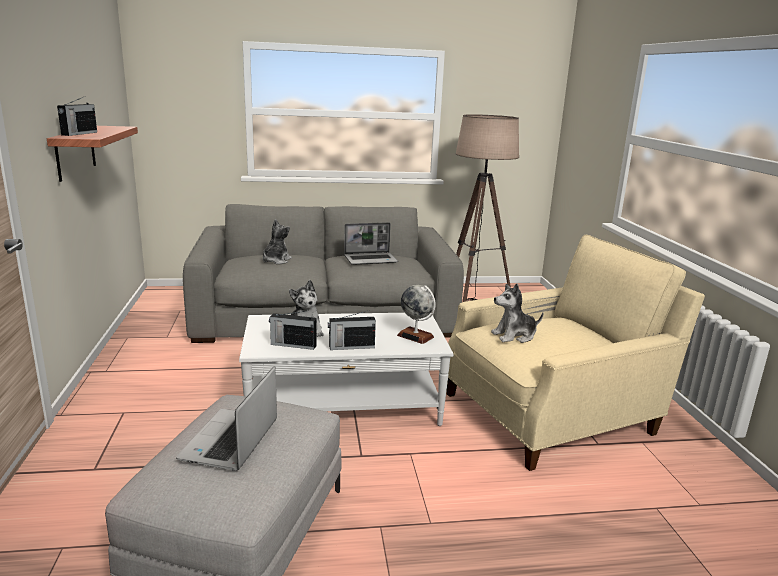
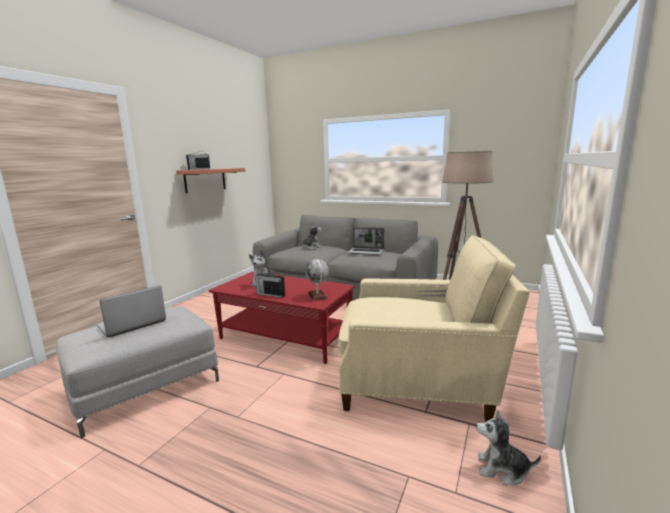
camera: 35 degrees right, 5 degrees down
white coffee table [239,313,454,426] -> red coffee table [209,272,355,364]
radio [269,311,317,350] -> none
plush toy [491,283,543,343] -> plush toy moved to [476,410,541,485]

